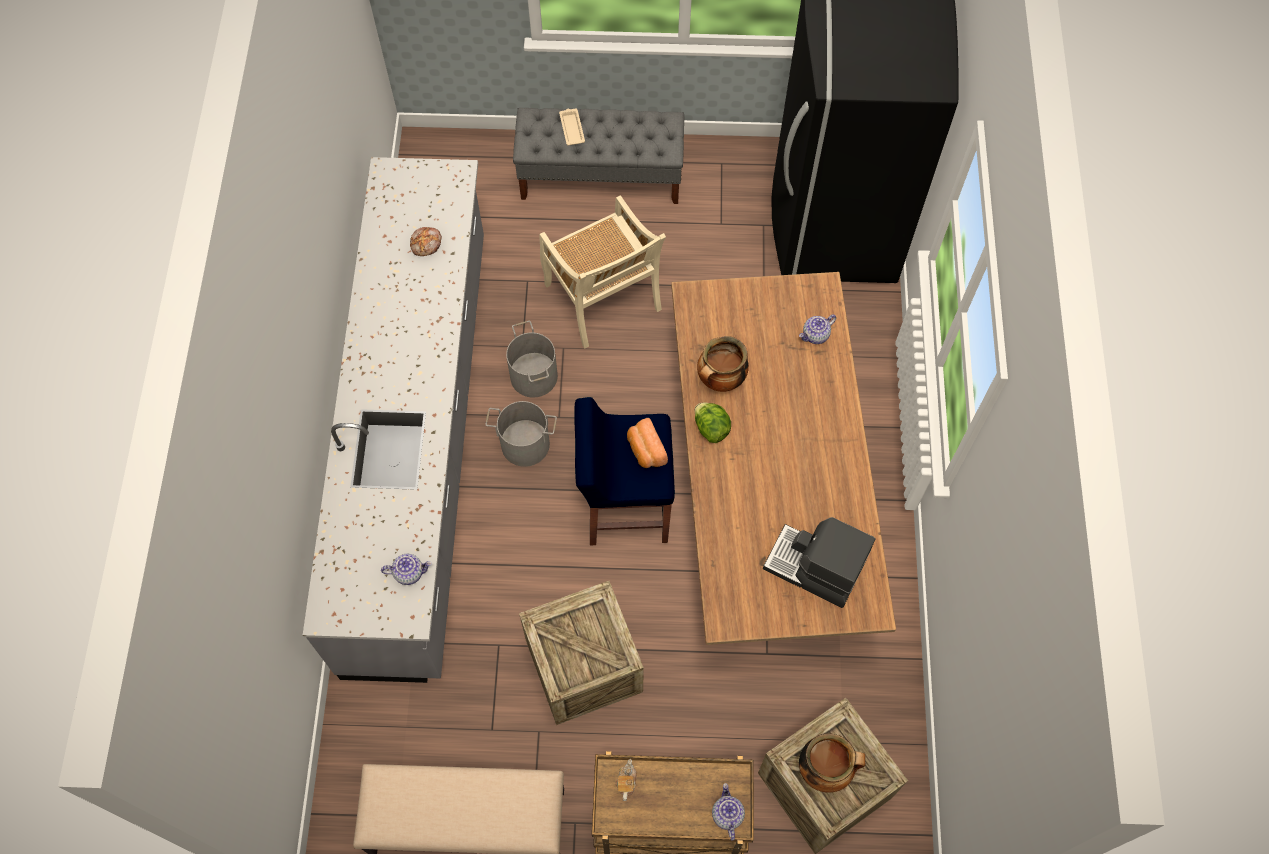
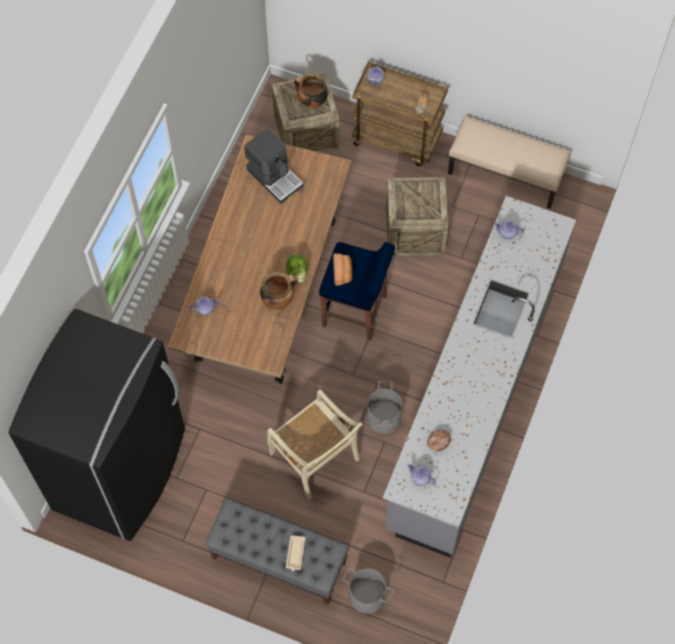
camera: 160 degrees left, 0 degrees up
grey bucket [485,401,557,467] -> grey bucket moved to [342,568,393,614]
beige chair [539,195,666,349] -> beige chair turned 150 degrees clockwise [267,389,363,500]
none -> teapot [407,464,436,486]

